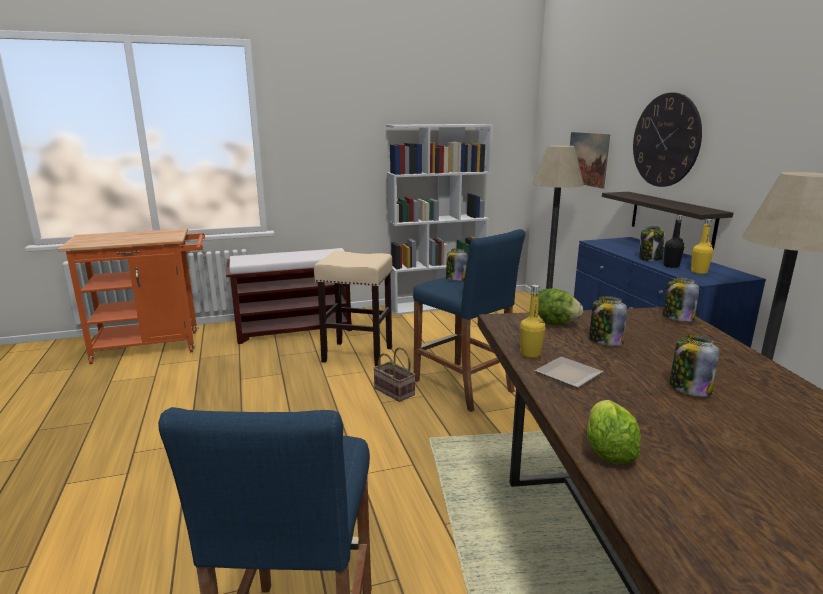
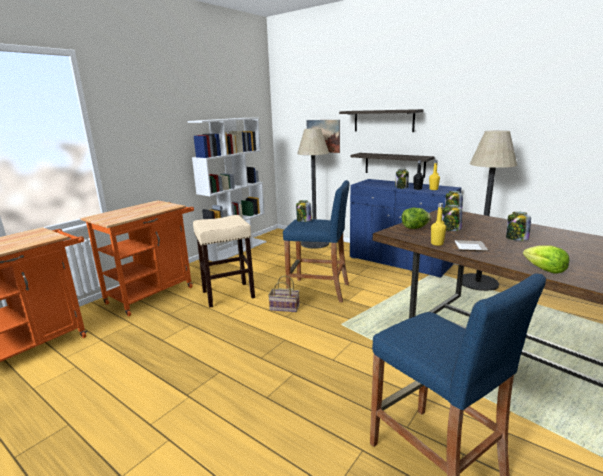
camera: 35 degrees left, 0 degrees up
brown bench [226,248,352,344] -> orange cart [80,200,194,316]
wall clock [633,92,702,187] -> shelf [339,109,424,132]

